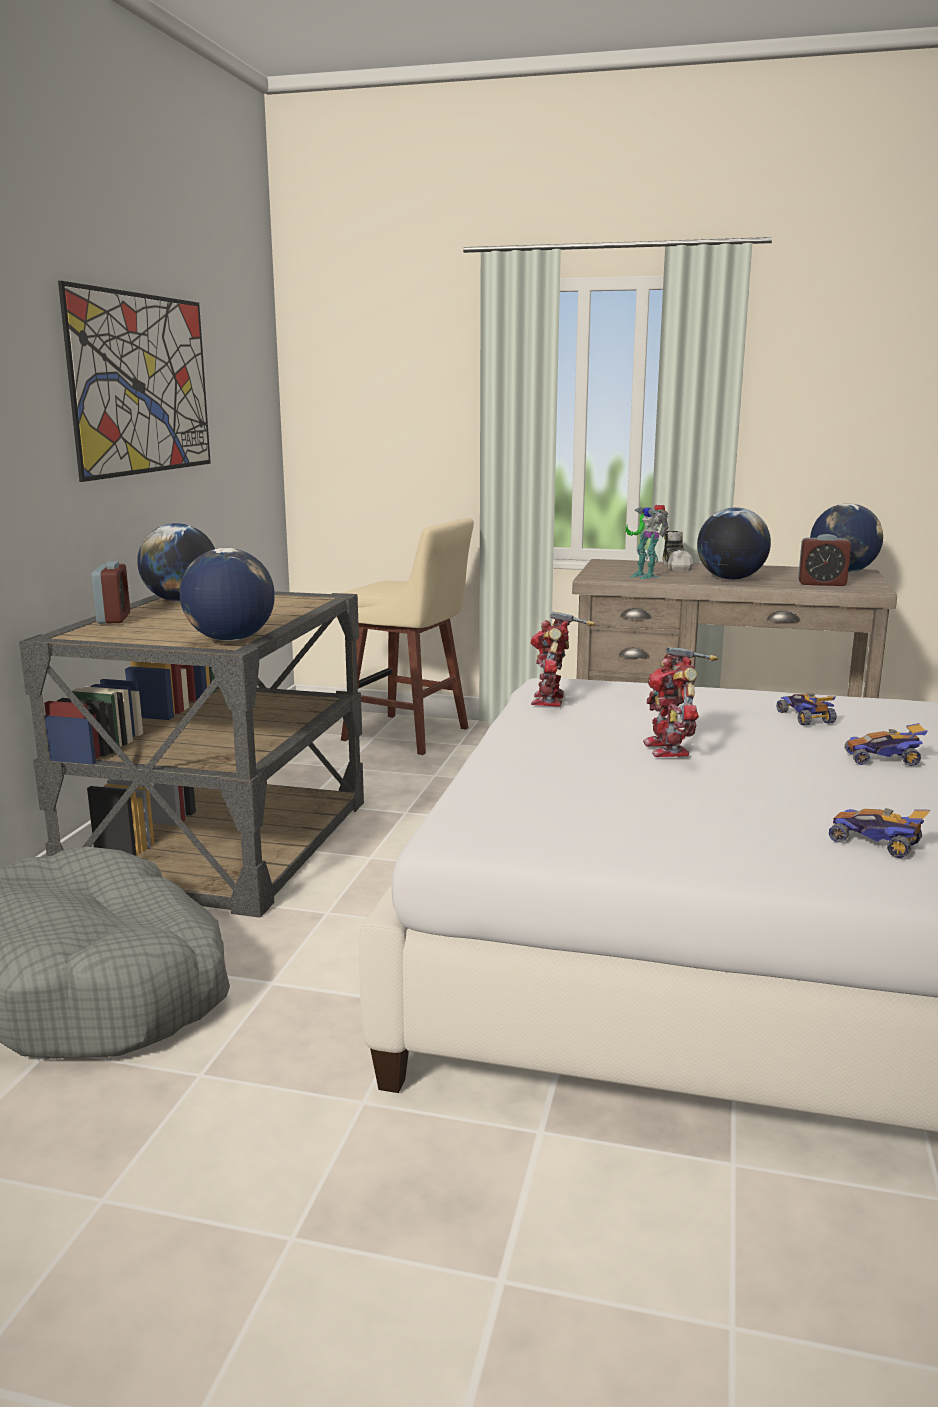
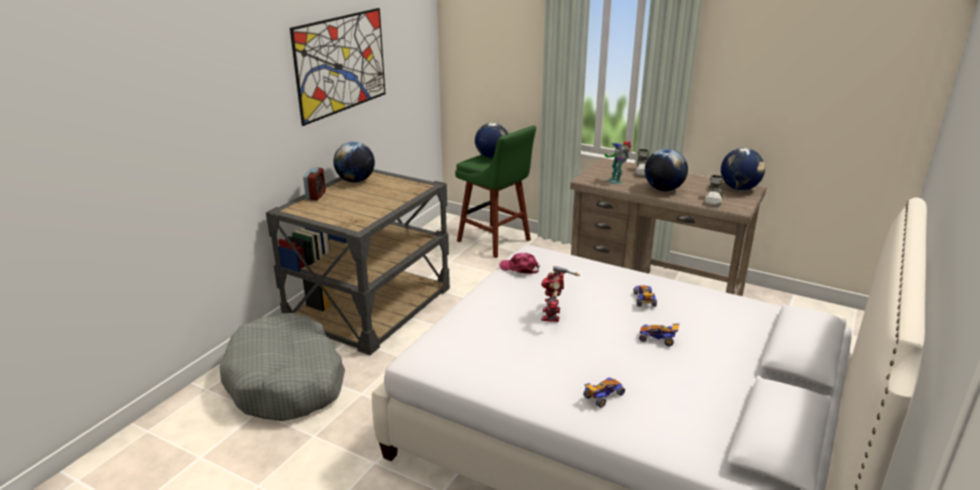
camera: 15 degrees right, 10 degrees up
globe [180,548,275,641] -> globe moved to [475,123,508,158]
beige stool [336,518,474,755] -> green stool [455,125,536,258]
toy robot [531,612,595,706] -> pink cap [499,253,540,274]
alarm clock [798,534,851,586] -> shoe [704,175,723,207]
toy car [829,808,930,858] -> toy car turned 90 degrees clockwise [583,377,625,408]

